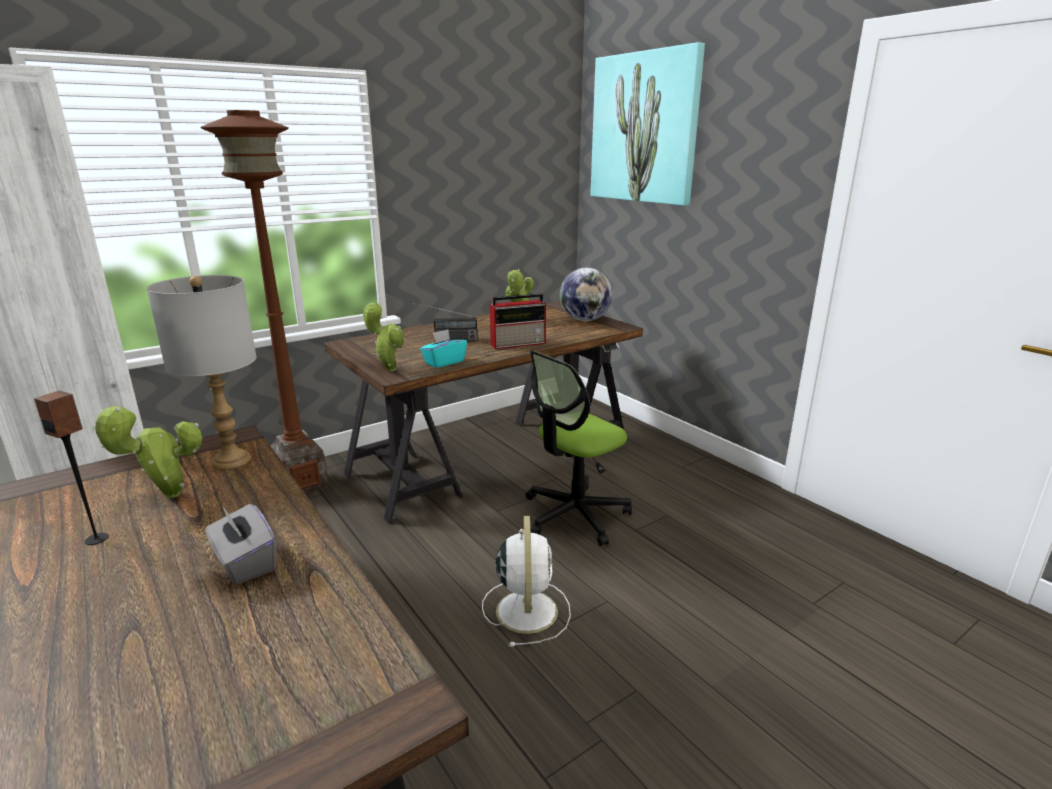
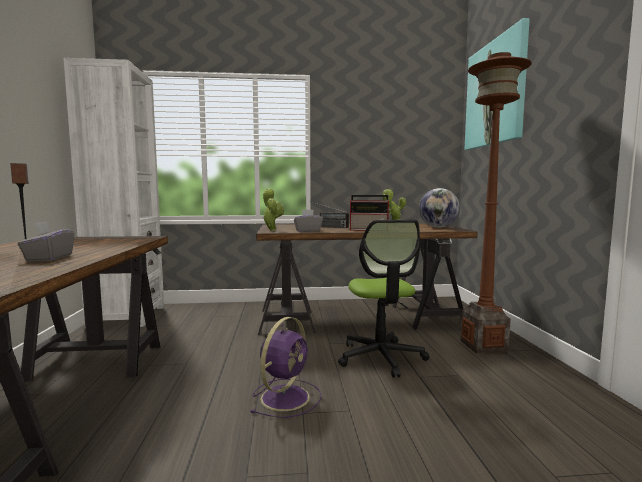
camera: 30 degrees right, 15 degrees down
potted plant [92,406,202,498] -> none
grey table lamp [147,275,257,469] -> none
brown floor lamp [200,110,328,494] -> brown floor lamp moved to [461,52,532,353]
turquoise tissue box [420,329,467,368] -> grey tissue box [294,209,323,232]
white fan [482,516,571,647] -> purple fan [251,317,322,418]
office chair [526,350,632,546] -> office chair turned 90 degrees counterclockwise [338,219,429,378]

